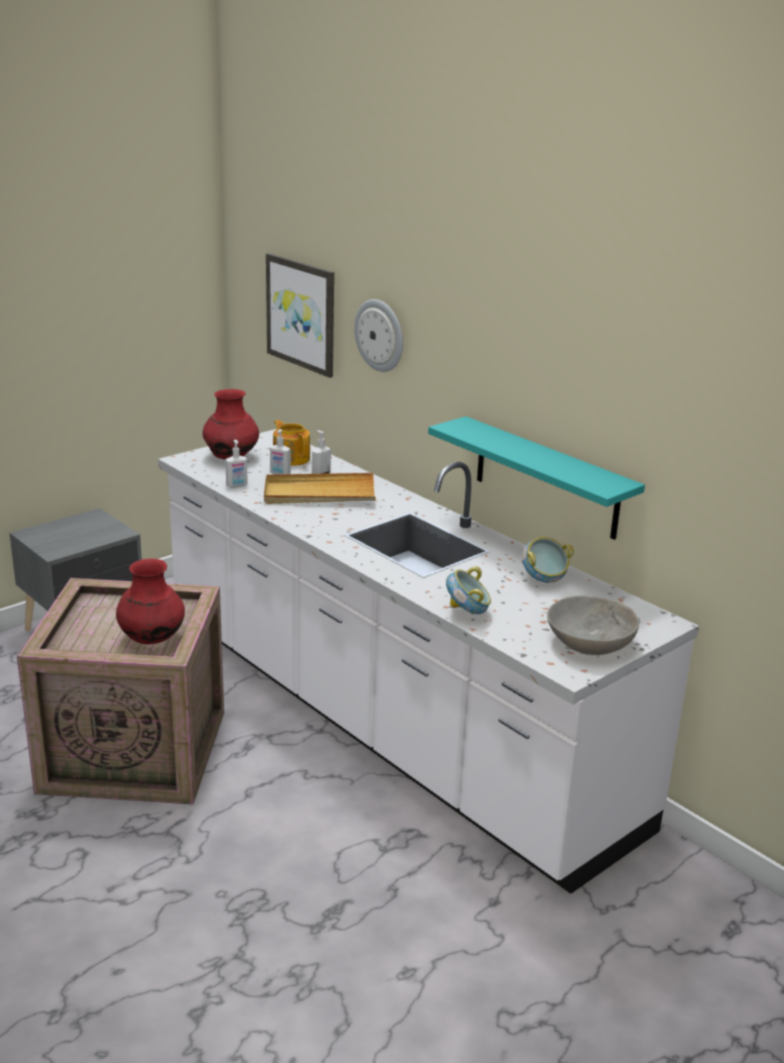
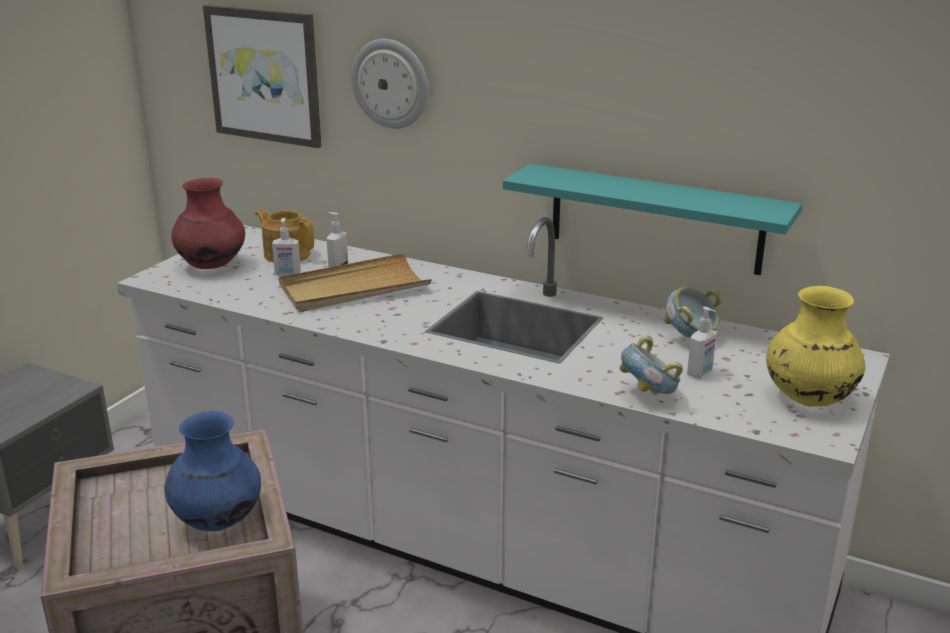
camera: 20 degrees left, 0 degrees up
red vase [116,558,185,644] -> blue vase [165,411,261,531]
soap dispenser [225,440,248,488] -> soap dispenser moved to [687,306,717,378]
grey bowl [547,596,639,655] -> yellow vase [766,286,865,407]

